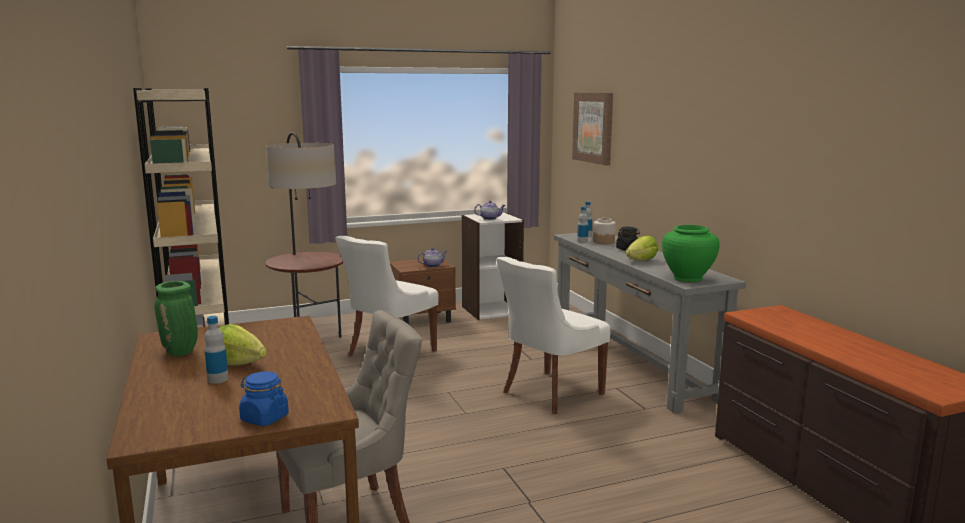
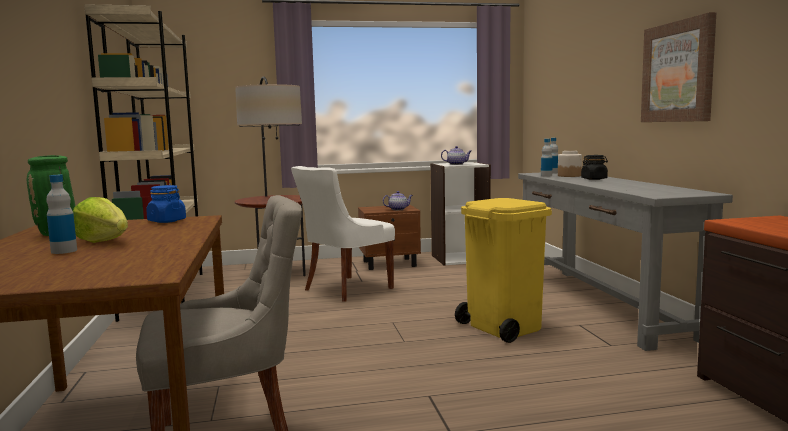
camera: 10 degrees right, 5 degrees down
blue jar [239,371,289,426] -> blue jar moved to [146,185,186,223]
white chair [496,257,611,414] -> yellow trash can [455,198,552,343]
picture [572,93,613,165] -> picture moved to [641,12,716,122]
lettuce [626,235,658,260] -> none
green vase [662,225,720,282] -> none

